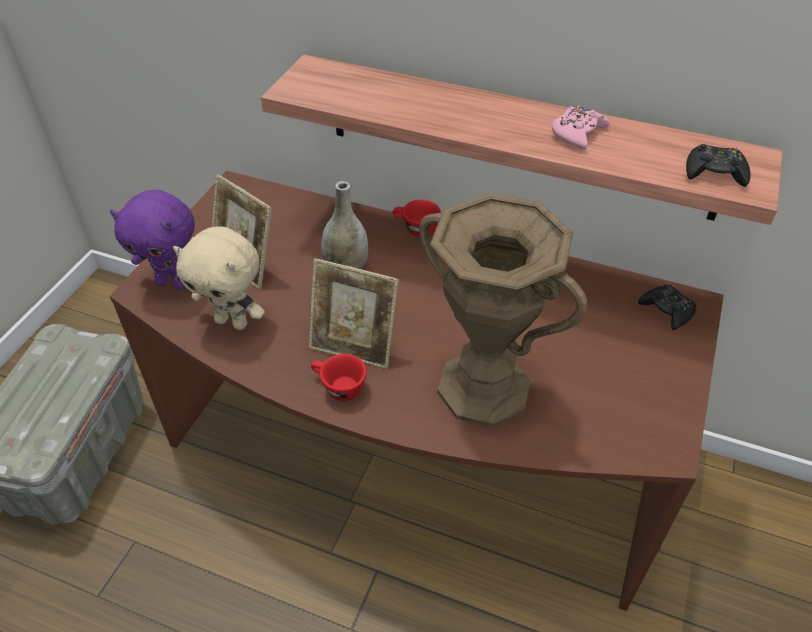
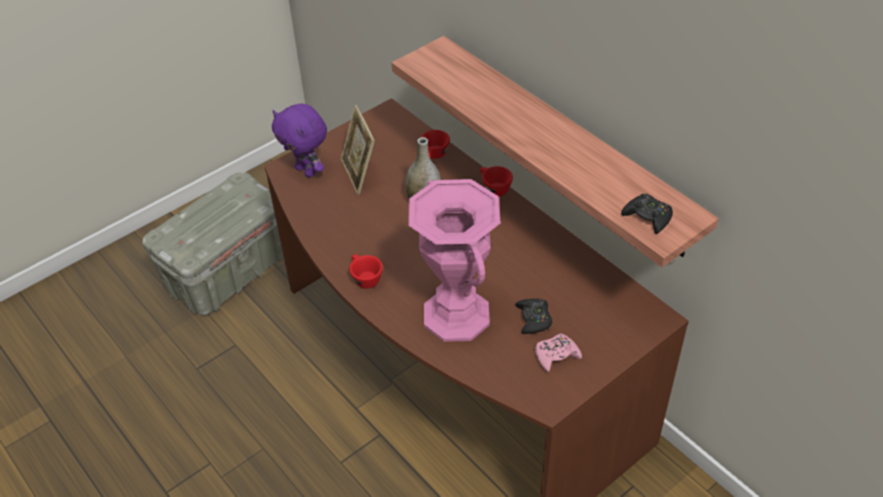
camera: 30 degrees right, 0 degrees up
beige plush toy [173,227,265,330] -> none
picture frame [309,258,399,369] -> none
brown vase [419,193,587,427] -> pink vase [408,179,501,342]
pink game controller [552,106,610,149] -> pink game controller moved to [535,333,582,372]
black game controller [638,284,696,330] -> black game controller moved to [515,298,552,334]
none -> red cup [421,130,450,159]

